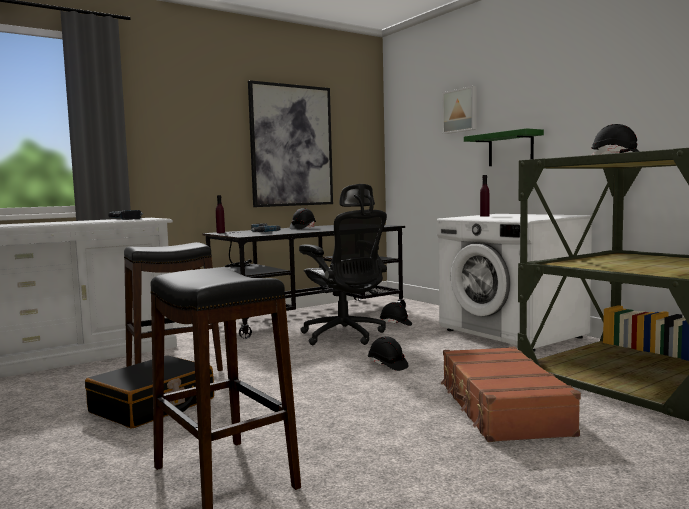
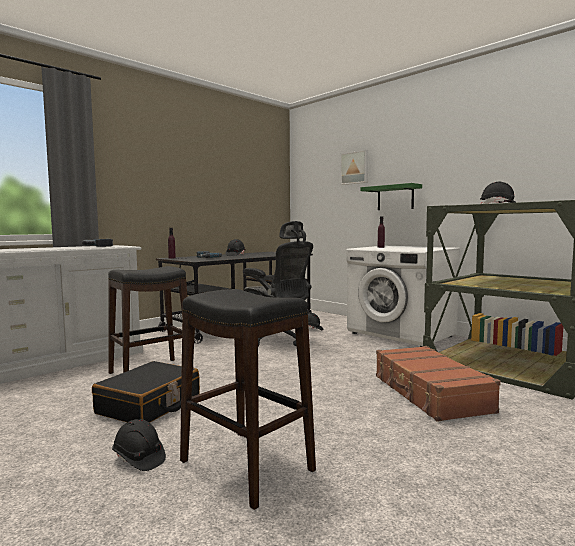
camera: 10 degrees left, 0 degrees up
picture [248,80,333,207] -> none
black hard hat [368,336,409,371] -> black hard hat moved to [112,419,166,471]

